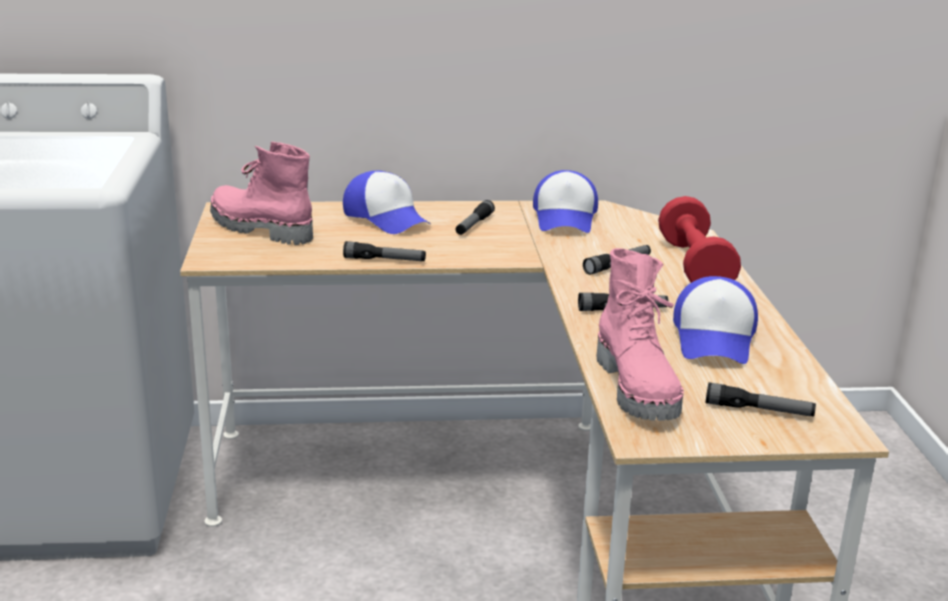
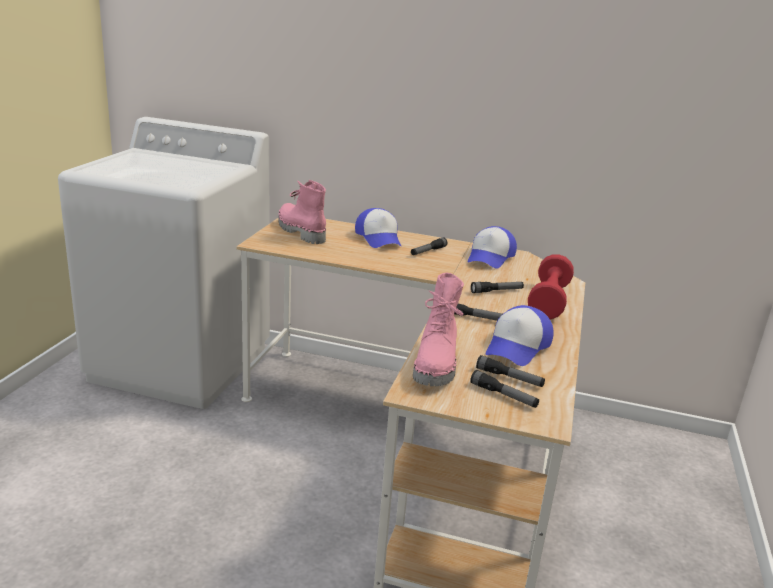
camera: 20 degrees right, 0 degrees up
flashlight [343,241,426,261] -> flashlight moved to [476,355,545,387]

